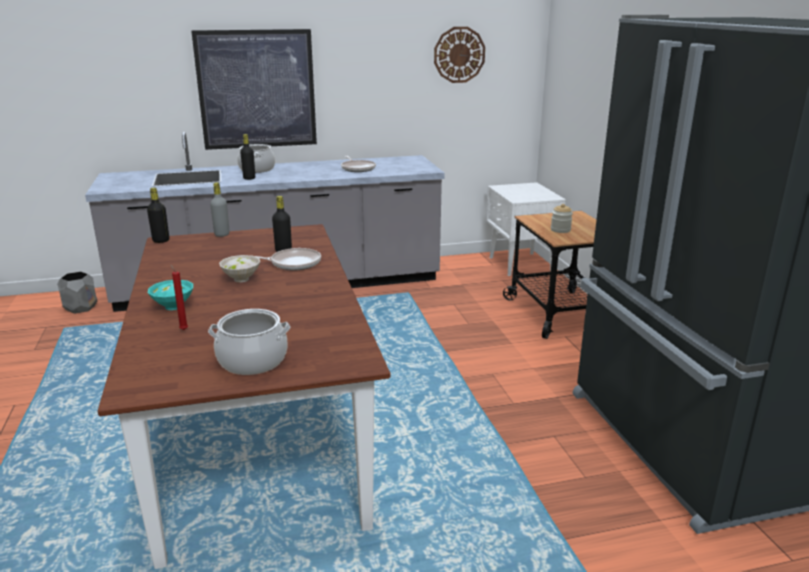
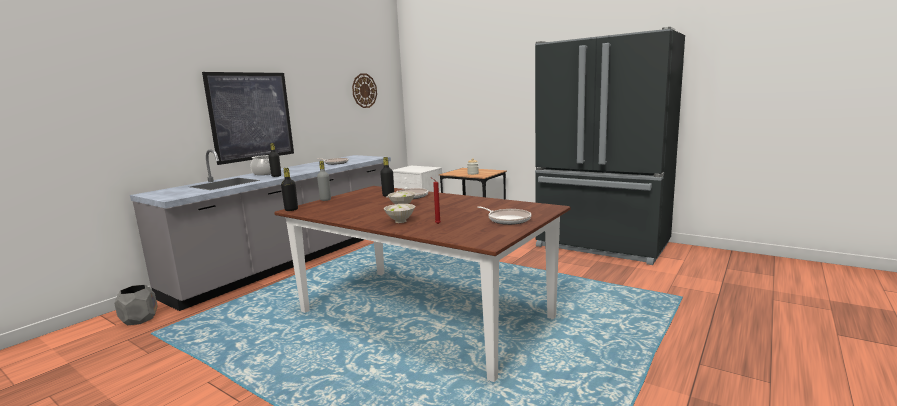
camera: 40 degrees left, 10 degrees down
turquoise bowl [148,280,193,310] -> white bowl [384,204,415,223]
cooking pot [208,309,290,375] -> frying pan [477,206,531,225]

